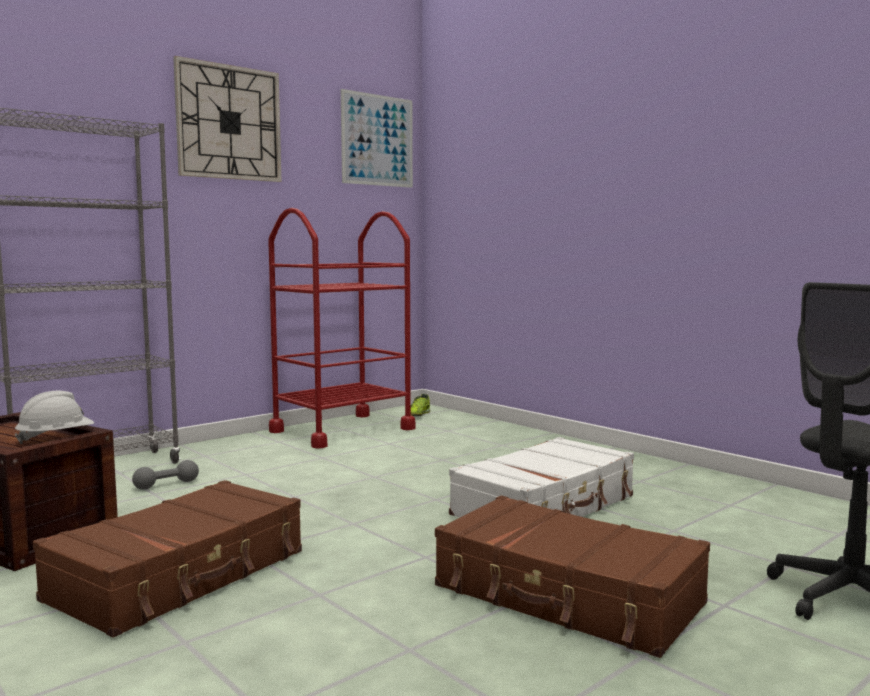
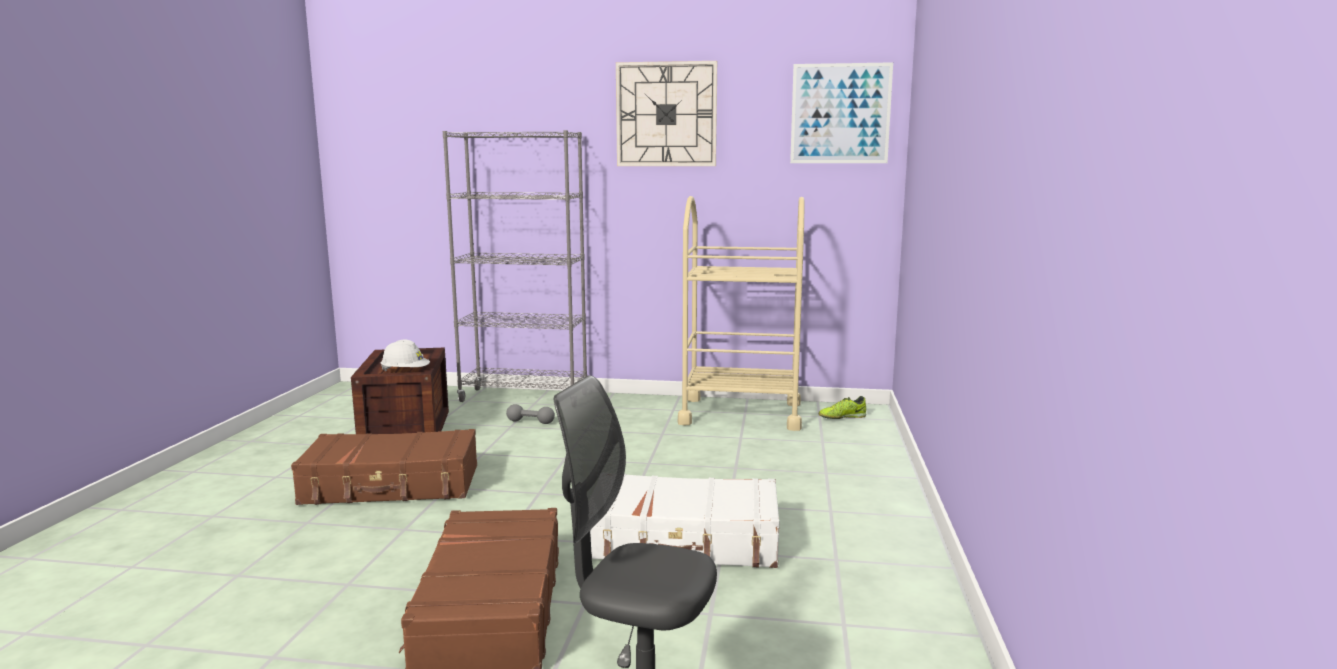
camera: 50 degrees right, 5 degrees up
red cart [268,208,415,449] -> beige cart [678,196,804,431]

